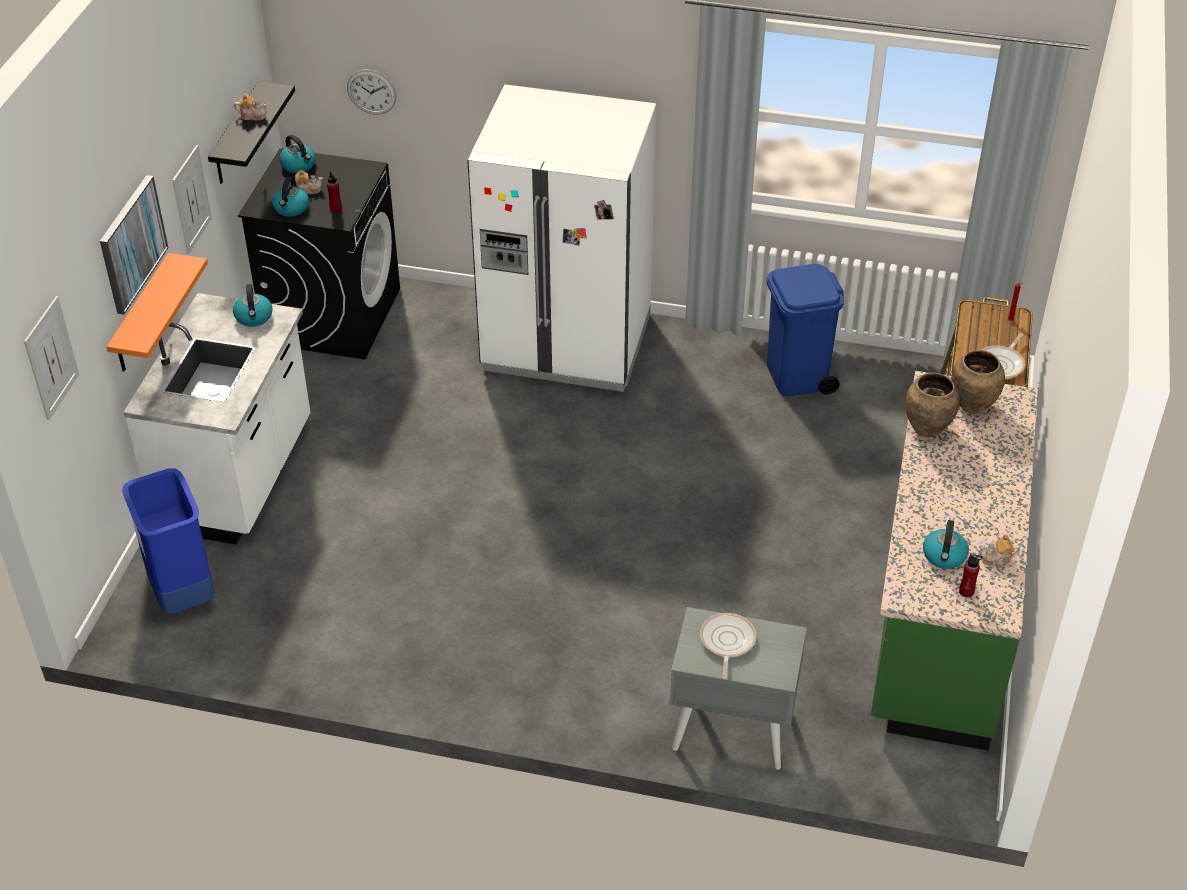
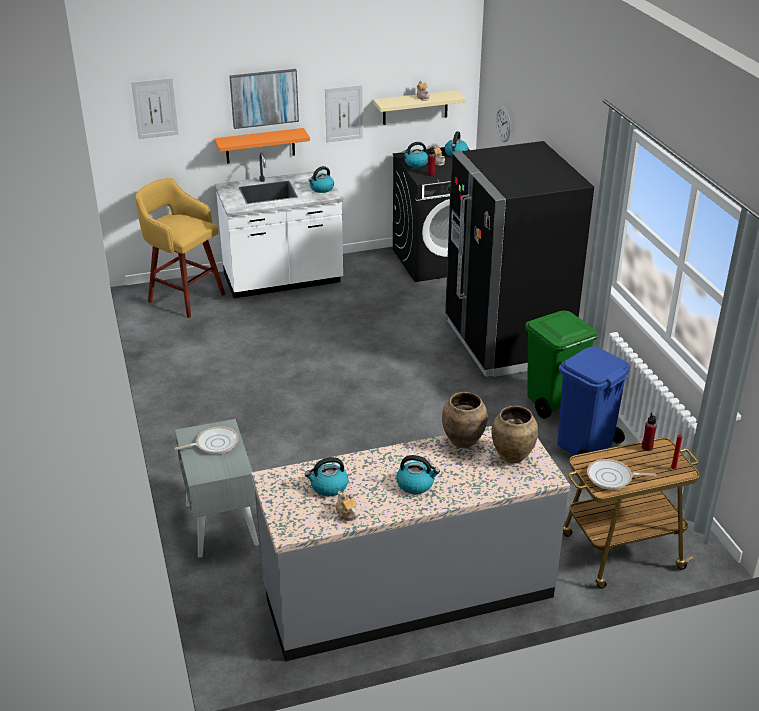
camera: 60 degrees right, 10 degrees down
blue trash can [122,468,215,614] -> yellow stool [135,178,226,318]
black shelf [208,81,295,184] -> beige shelf [373,90,466,125]
white fridge [467,84,656,392] -> black fridge [445,141,594,377]
green counter [871,371,1038,751] -> grey counter [251,426,570,662]
red bottle [959,554,983,598] -> red bottle moved to [642,413,657,451]
none -> kettle [396,455,440,494]
none -> green trash can [525,311,598,419]

